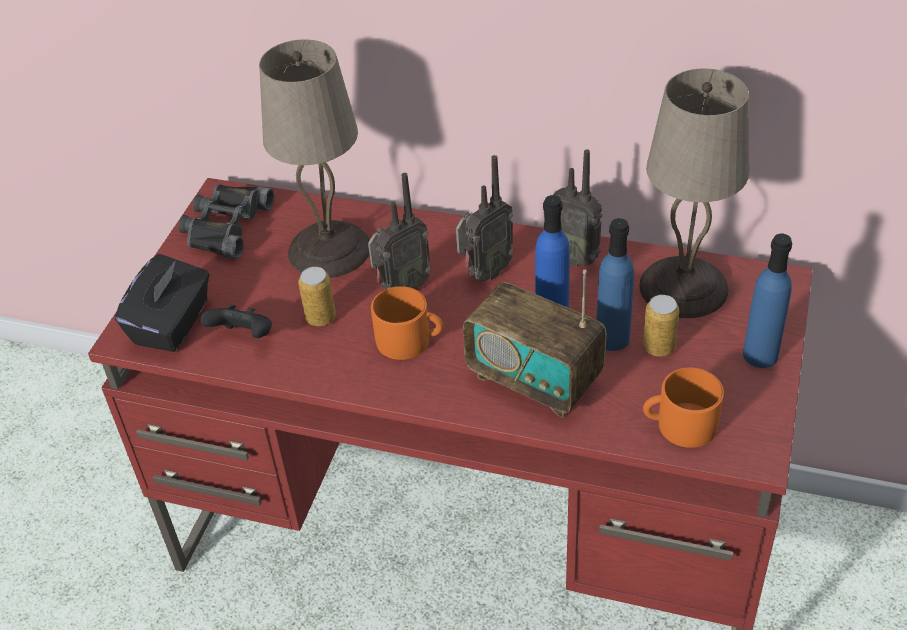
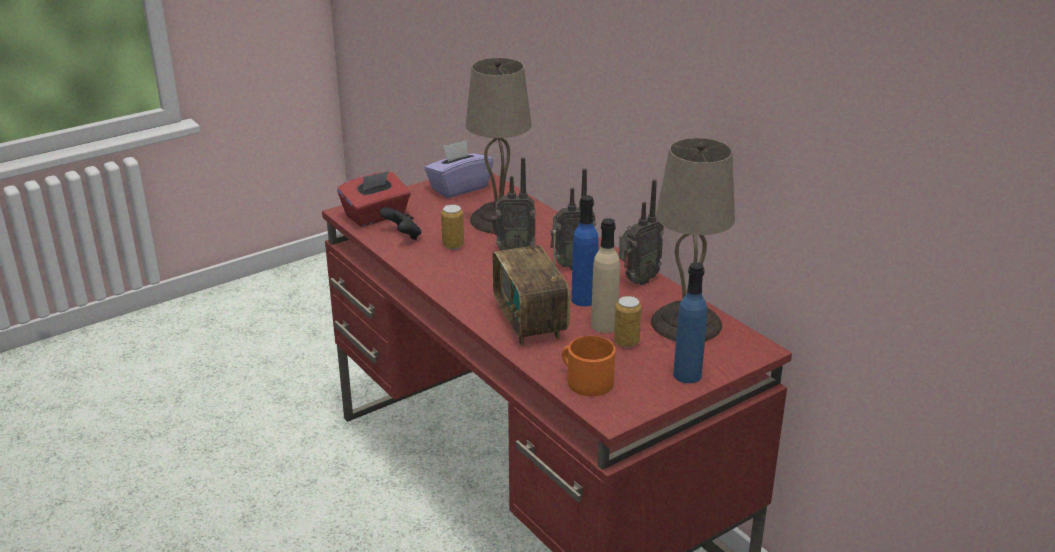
camera: 35 degrees right, 15 degrees down
black tissue box [115,254,210,352] -> red tissue box [337,171,411,227]
black binoculars [178,184,274,259] -> purple tissue box [424,140,493,198]
orange mug [371,286,443,360] -> none
radio [544,149,603,267] -> radio turned 105 degrees counterclockwise [619,179,664,285]
blue bottle [597,218,634,351] -> beige bottle [591,218,620,333]

